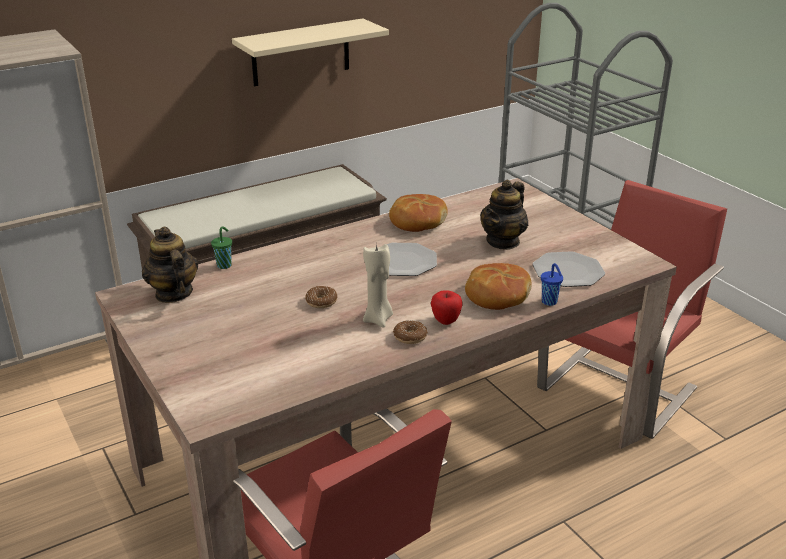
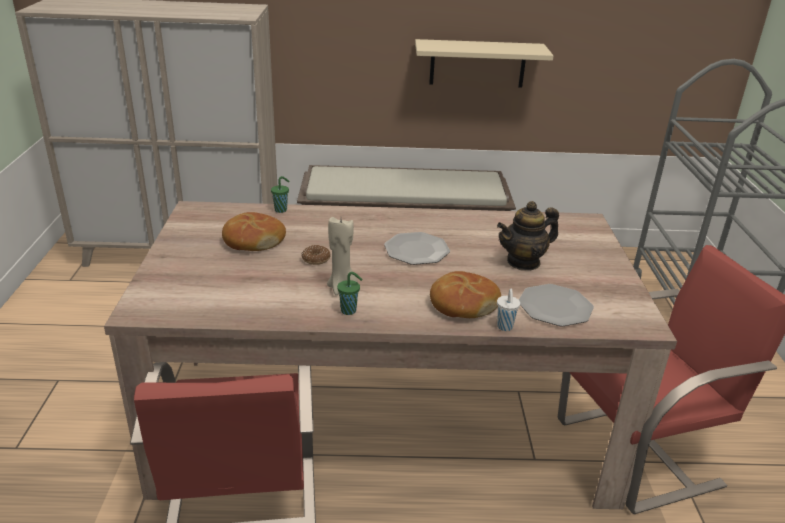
camera: 30 degrees right, 0 degrees up
teapot [142,227,198,303] -> none
bread [389,194,448,232] -> bread moved to [222,212,286,251]
donut [393,320,428,344] -> green cup [337,272,363,315]
apple [431,290,462,325] -> none
blue cup [541,263,563,306] -> white cup [497,289,520,331]

